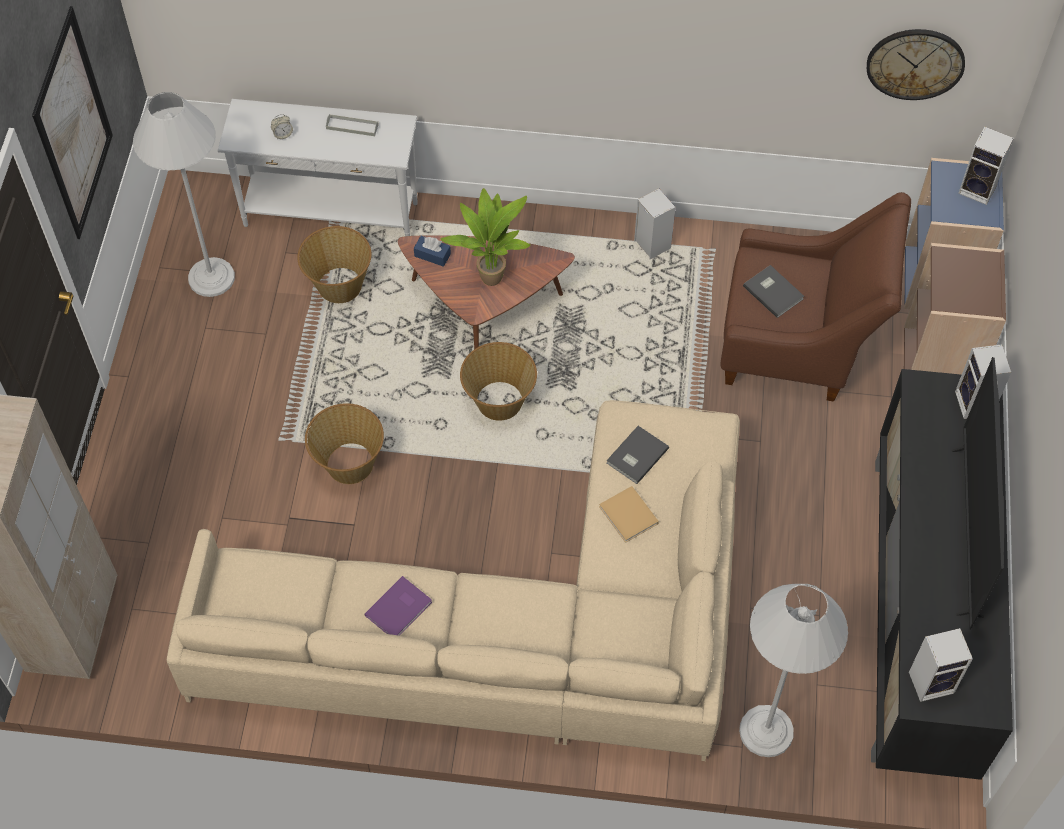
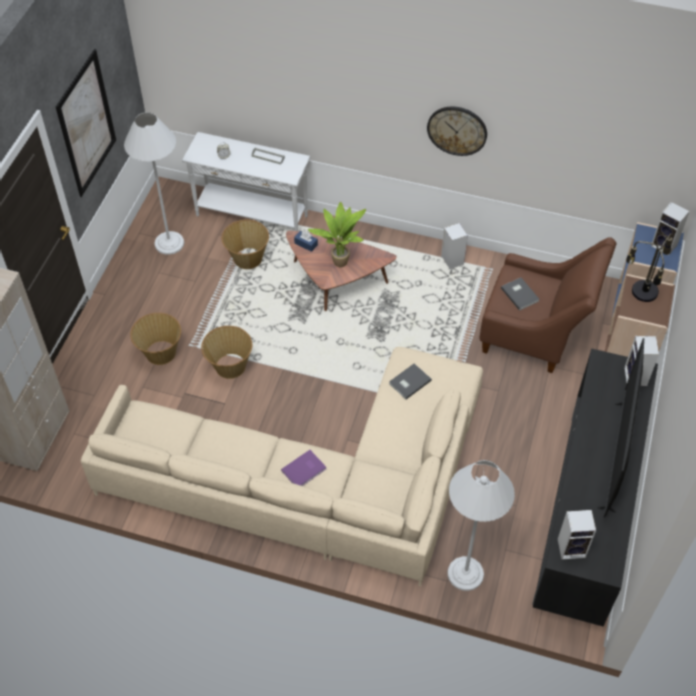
camera: 10 degrees right, 5 degrees down
purple book [364,576,432,636] -> purple book moved to [281,450,326,486]
basket [460,342,537,421] -> basket moved to [130,313,181,365]
beige book [599,486,659,543] -> none
wall clock [867,29,965,100] -> wall clock moved to [427,107,487,156]
none -> table lamp [626,233,672,302]

